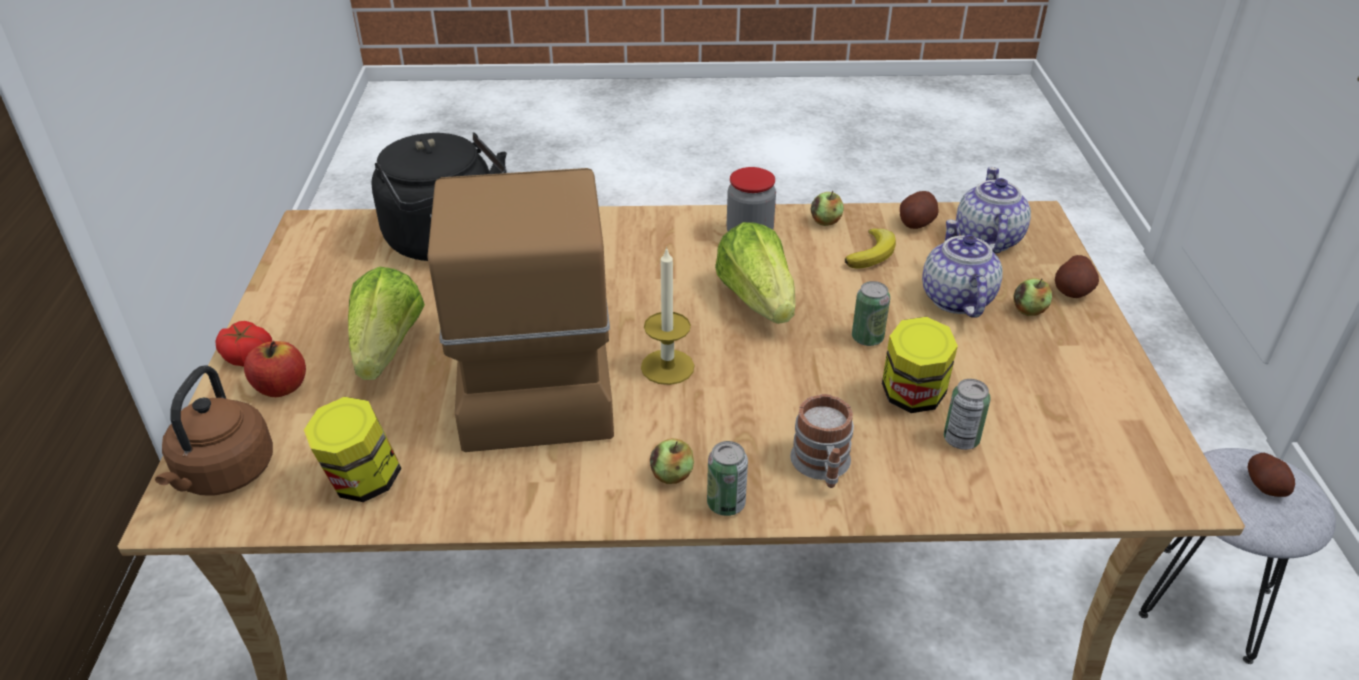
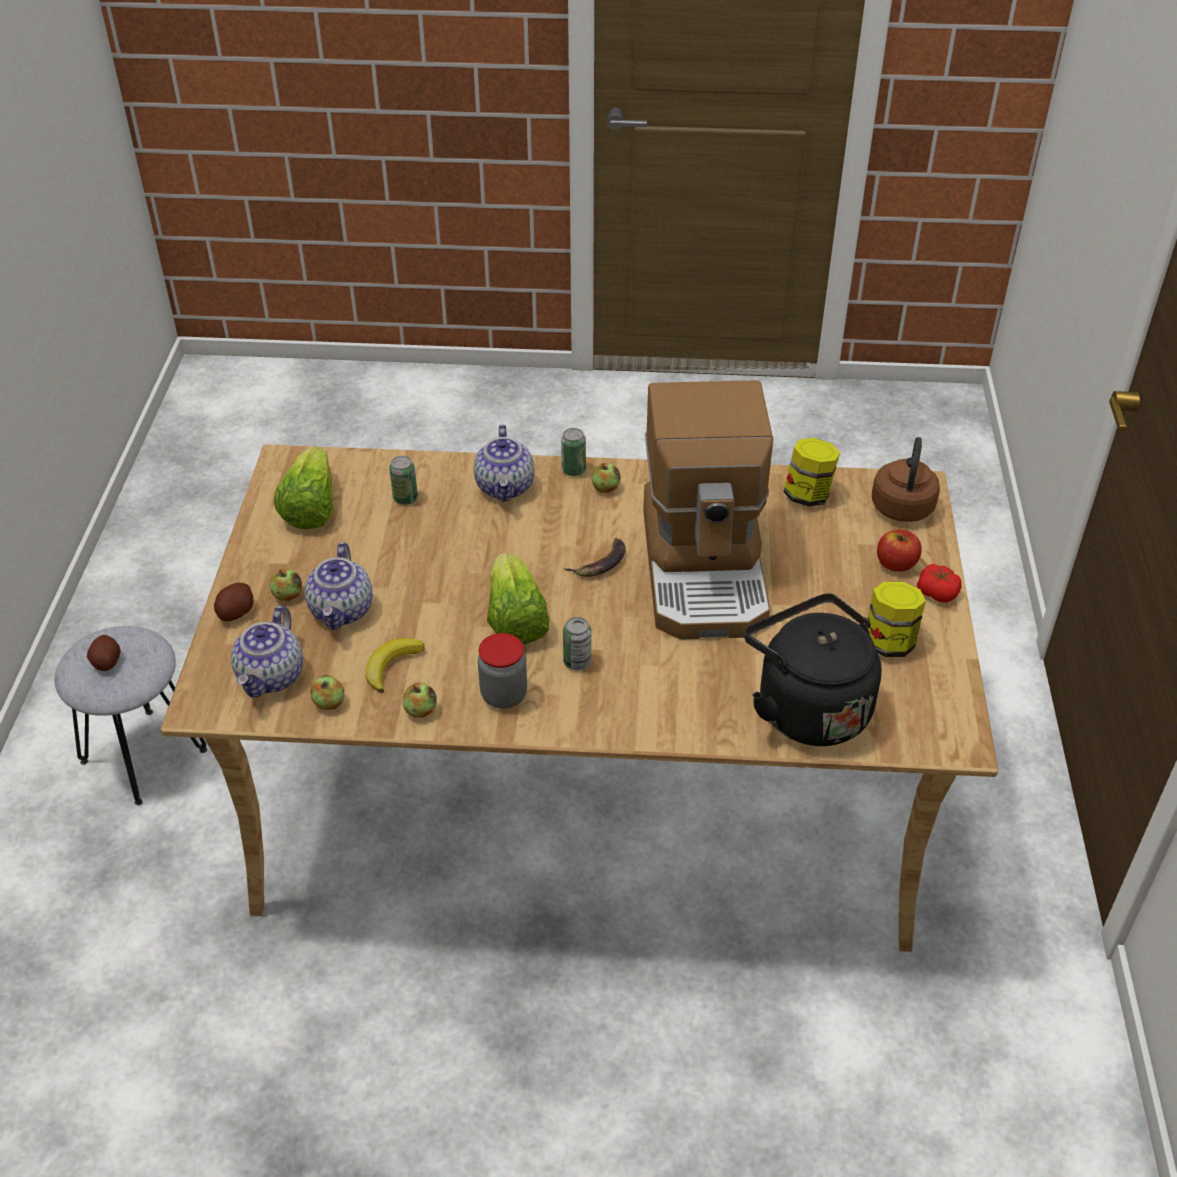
camera: 175 degrees left, 5 degrees up
lettuce [348,267,425,380] -> lettuce moved to [274,446,333,529]
candle [641,246,694,385] -> banana [564,538,626,577]
mug [790,394,854,488] -> teapot [474,425,535,502]
can [852,281,890,346] -> can moved to [563,617,591,670]
jar [882,317,958,413] -> jar moved to [868,581,926,657]
potato [900,191,939,229] -> apple [310,675,344,710]

